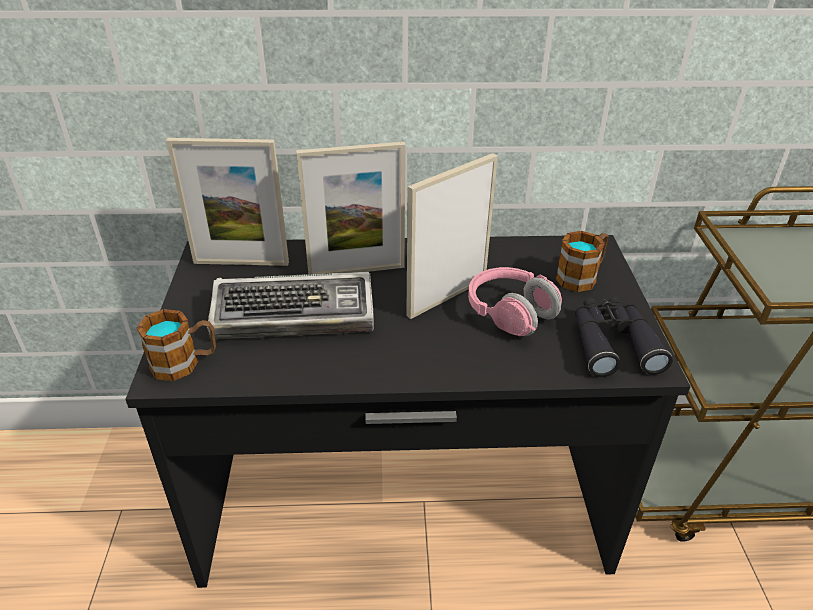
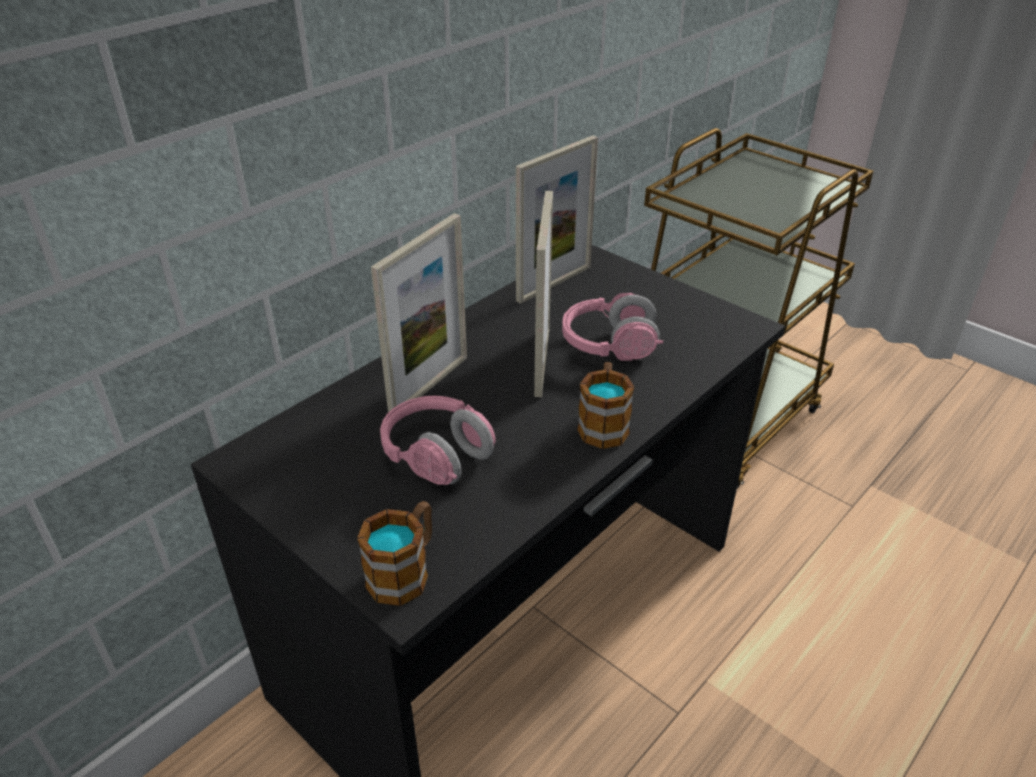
camera: 45 degrees left, 0 degrees up
picture frame [166,138,289,266] -> picture frame moved to [516,135,598,304]
keyboard [207,272,374,339] -> pink headphones [380,396,496,485]
mug [555,231,609,292] -> mug moved to [577,362,635,449]
black binoculars [575,297,673,377] -> none

